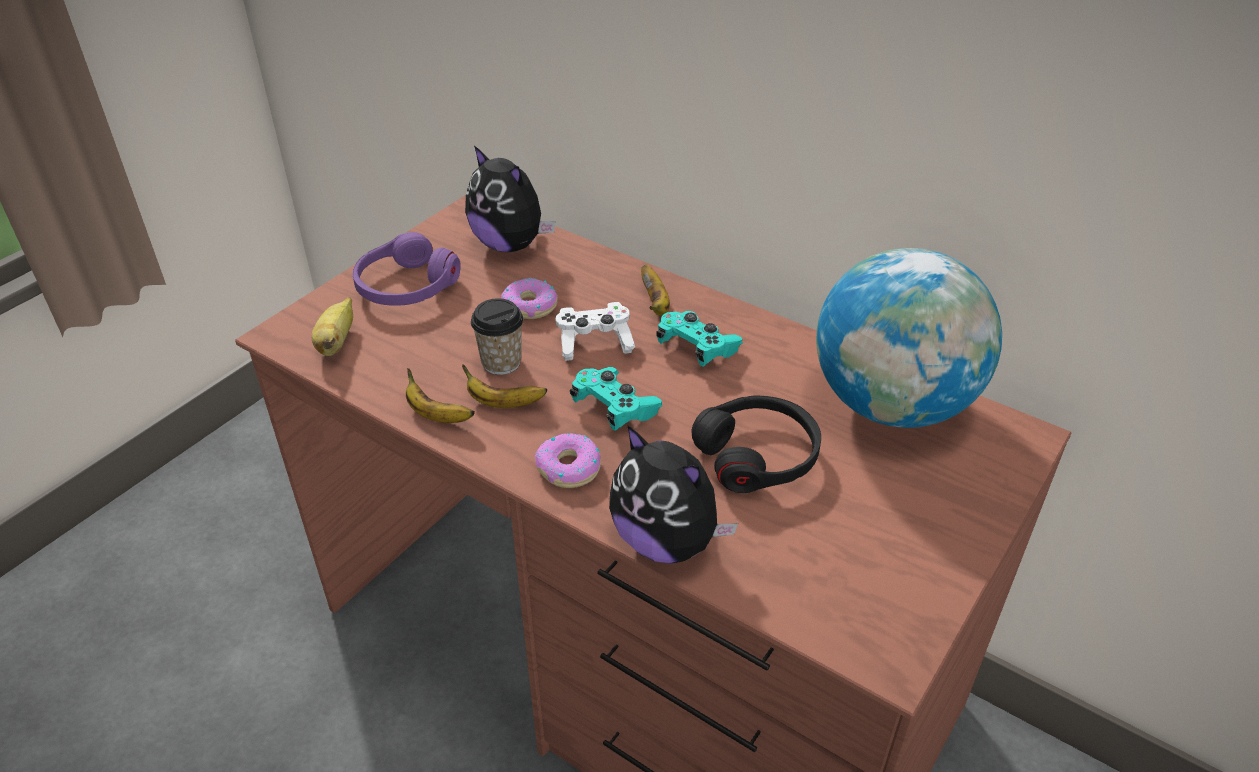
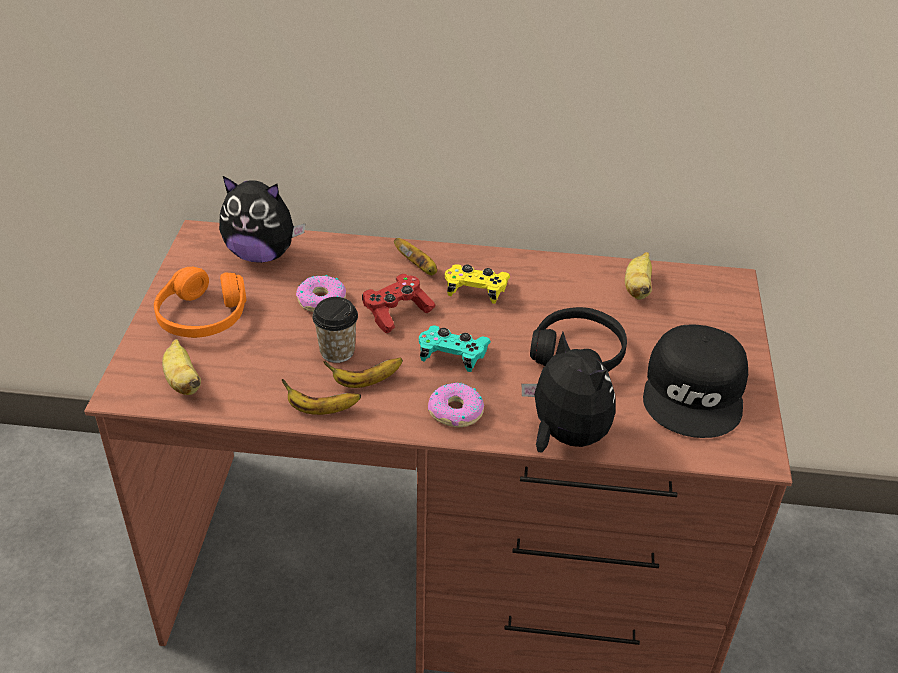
camera: 30 degrees left, 0 degrees up
purple headphones [353,232,461,306] -> orange headphones [154,267,246,338]
white game controller [556,302,635,361] -> red game controller [362,274,435,334]
plush toy [609,425,738,564] -> plush toy turned 135 degrees counterclockwise [522,332,616,452]
turquoise game controller [656,311,743,367] -> yellow game controller [445,264,510,304]
globe [816,248,1002,428] -> banana [625,252,652,300]
none -> black cap [643,325,748,438]

